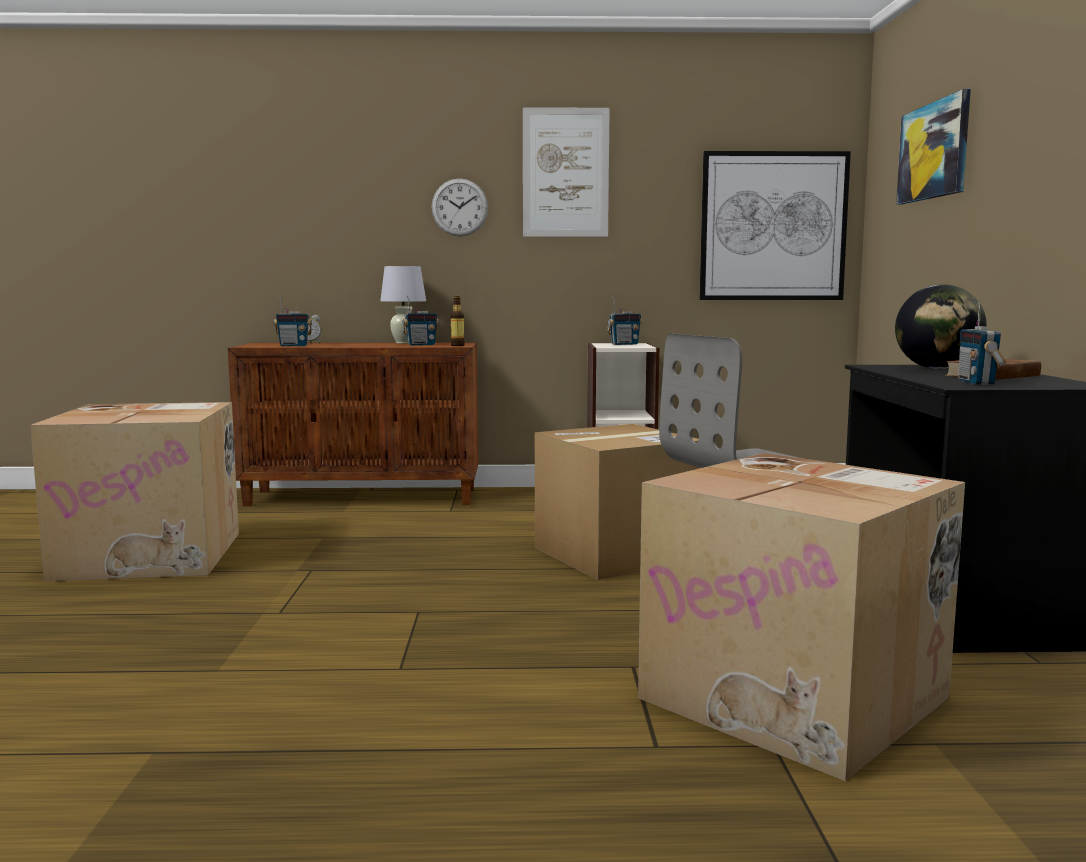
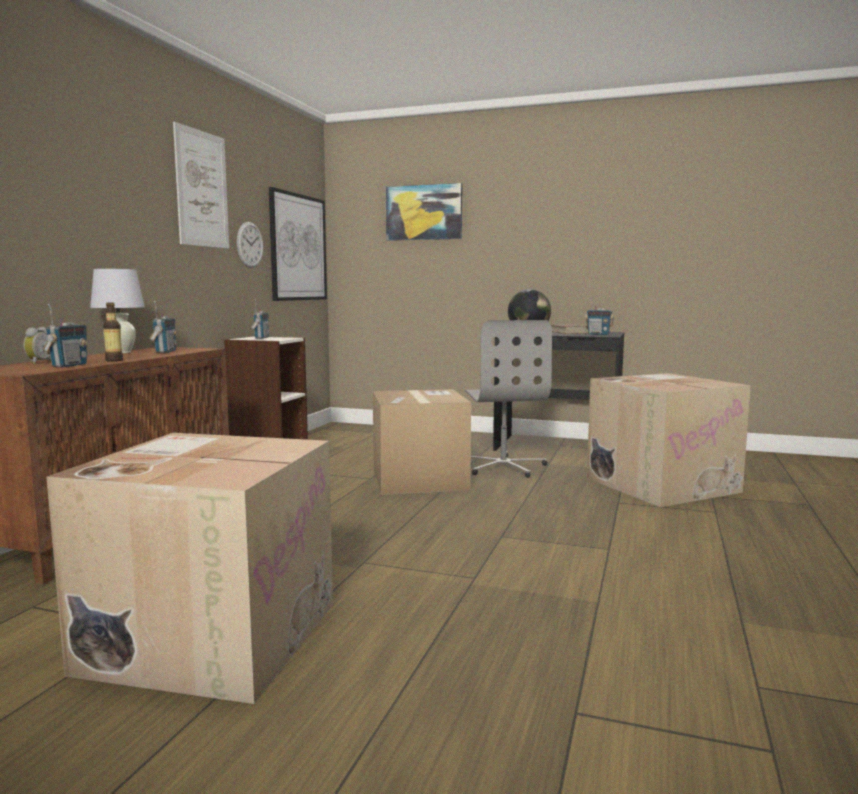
camera: 70 degrees left, 0 degrees up
wall clock [431,178,488,237] -> wall clock moved to [237,222,263,268]
bottle [451,296,465,346] -> bottle moved to [103,302,123,362]

